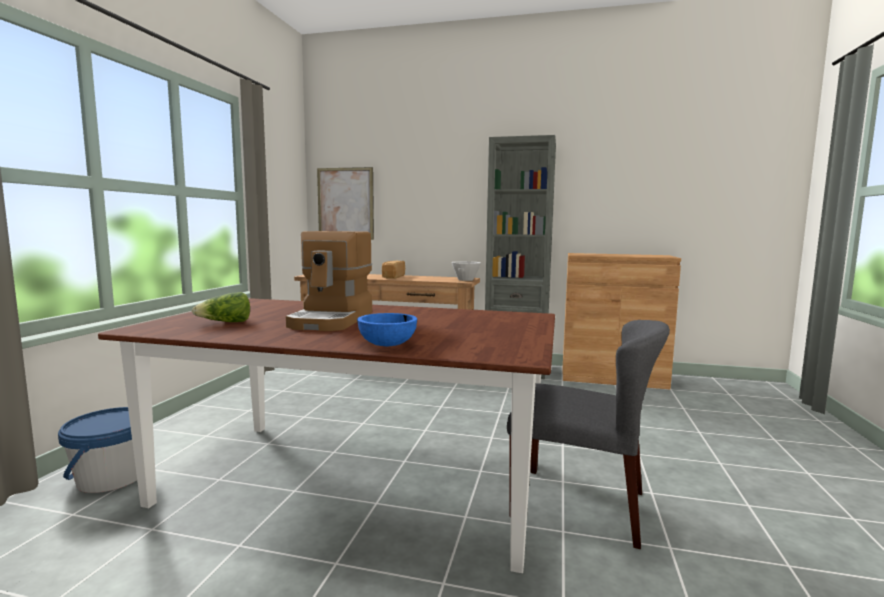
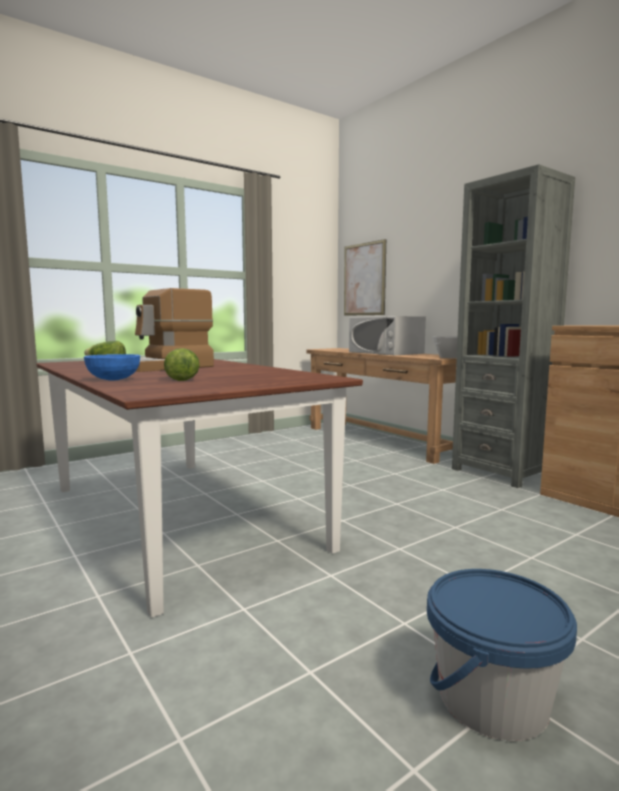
camera: 40 degrees right, 0 degrees up
blue bucket [58,407,137,493] -> blue bucket moved to [427,569,577,741]
bread [382,261,405,279] -> white microwave [349,316,426,355]
grey chair [507,320,670,549] -> none
none -> lettuce [164,348,200,381]

